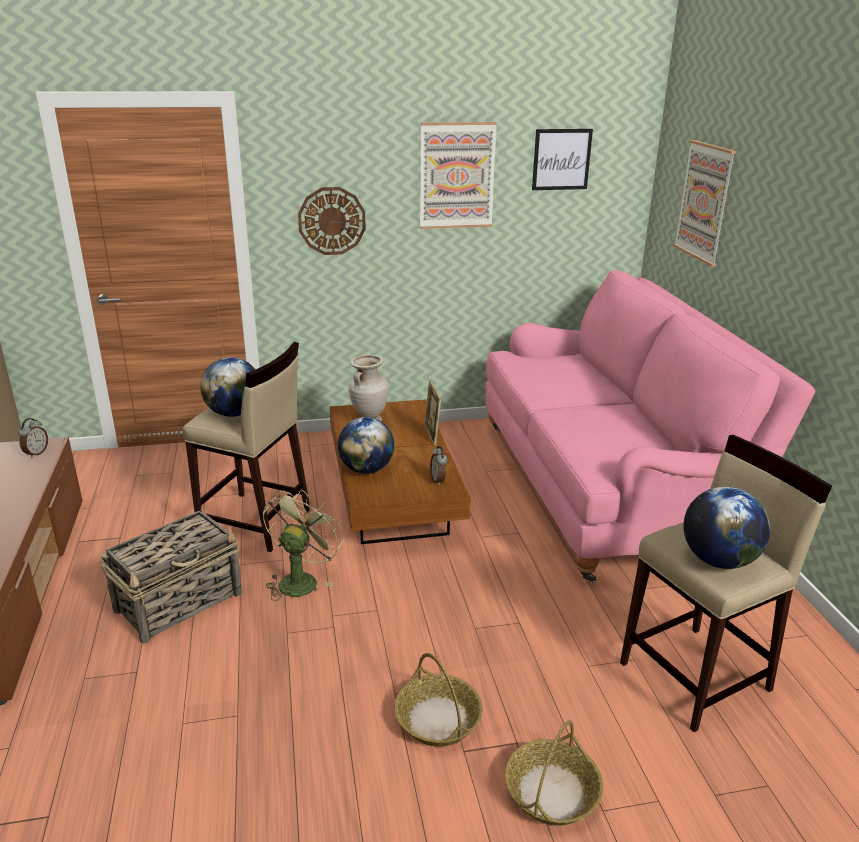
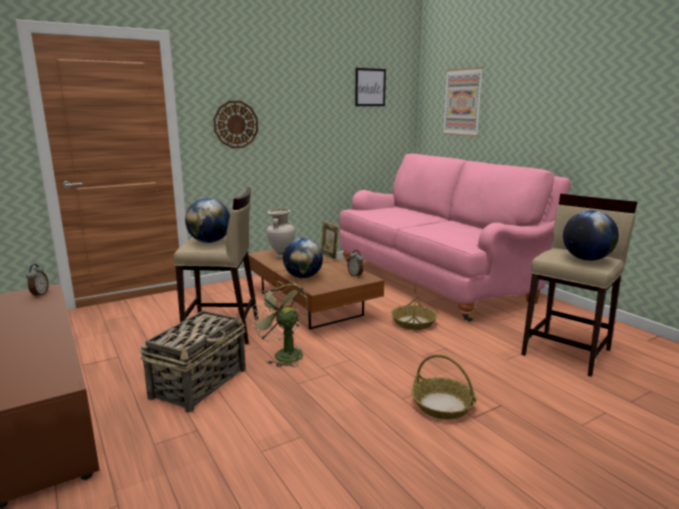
camera: 20 degrees left, 10 degrees down
green fan [263,490,344,601] -> green fan turned 45 degrees counterclockwise [250,281,307,367]
picture [420,122,497,229] -> none
basket [505,720,604,825] -> basket moved to [391,284,438,330]

